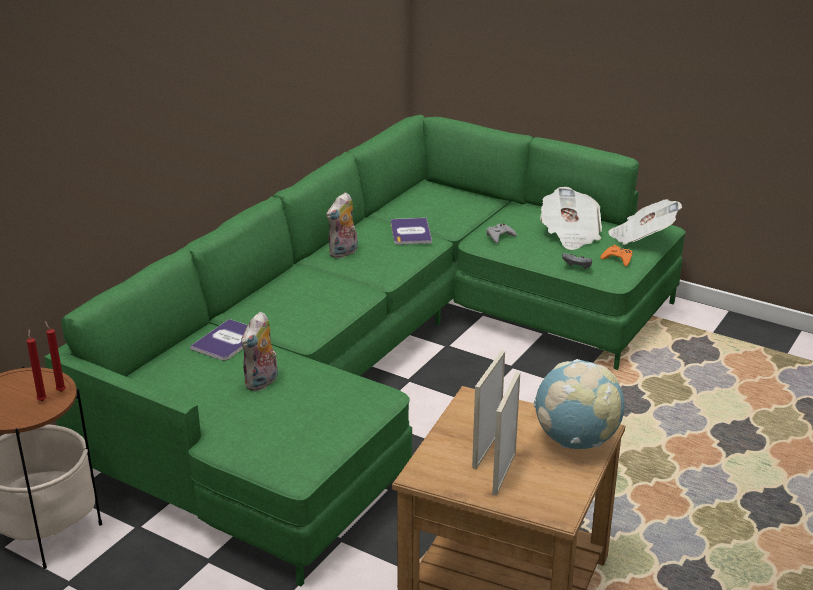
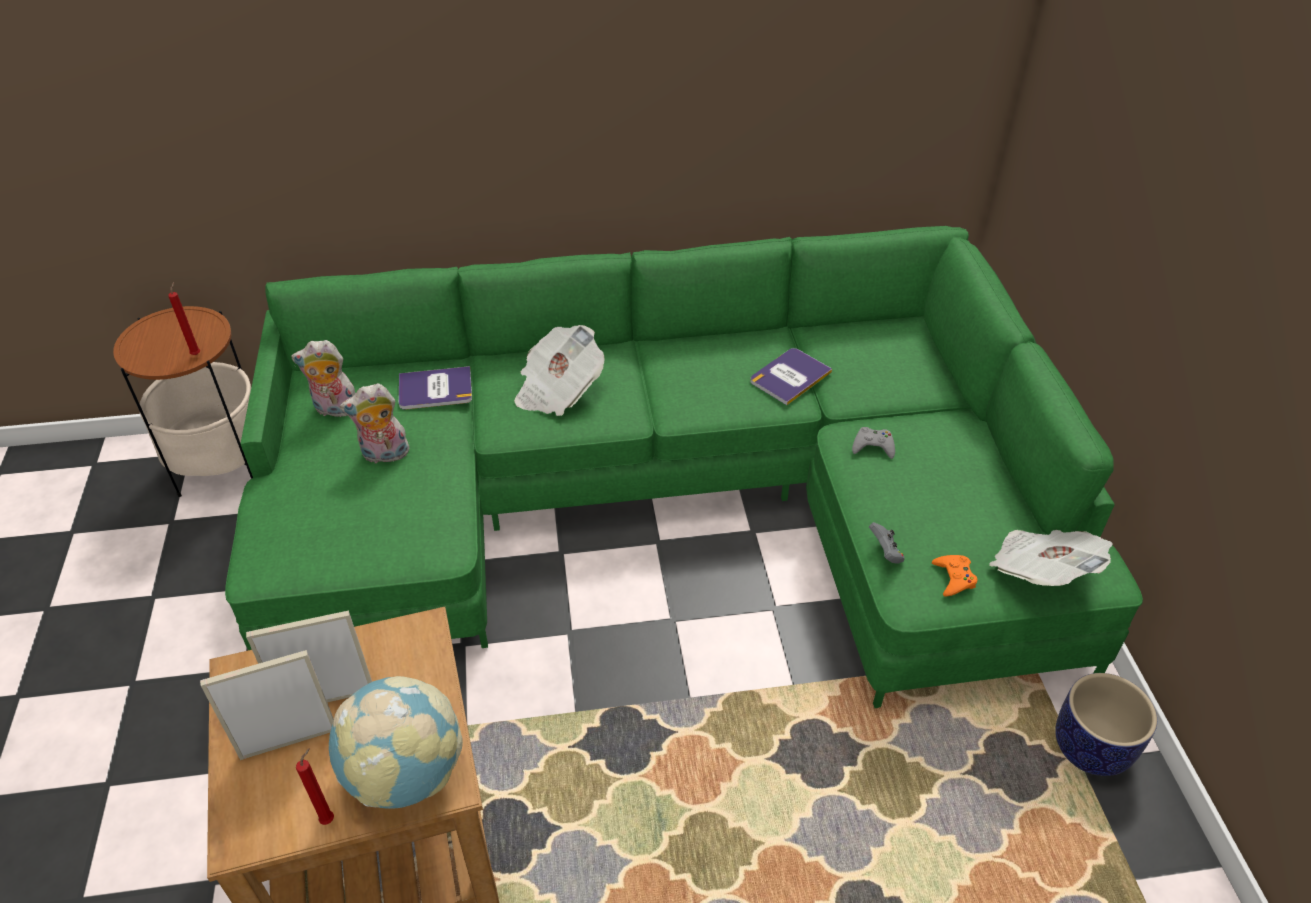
camera: 50 degrees right, 15 degrees up
red candle [27,329,47,401] -> red candle moved to [296,748,334,825]
plush toy [326,192,360,258] -> plush toy moved to [291,340,356,420]
newspaper [540,187,602,250] -> newspaper moved to [514,325,605,416]
none -> planter [1055,673,1157,776]

